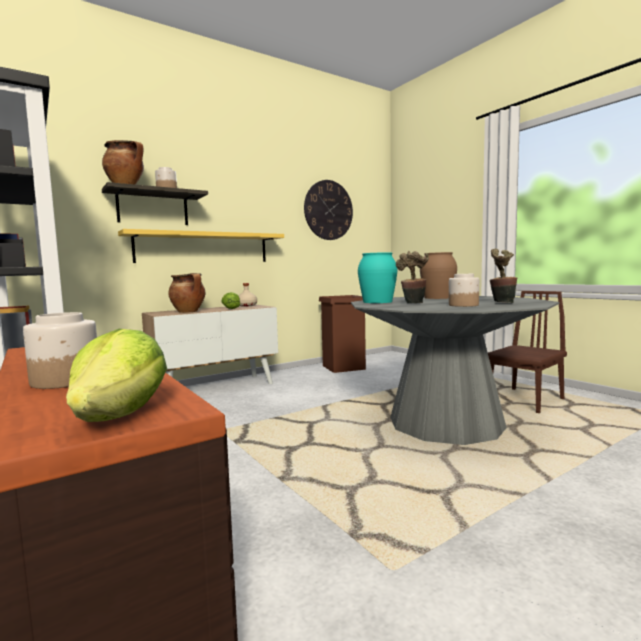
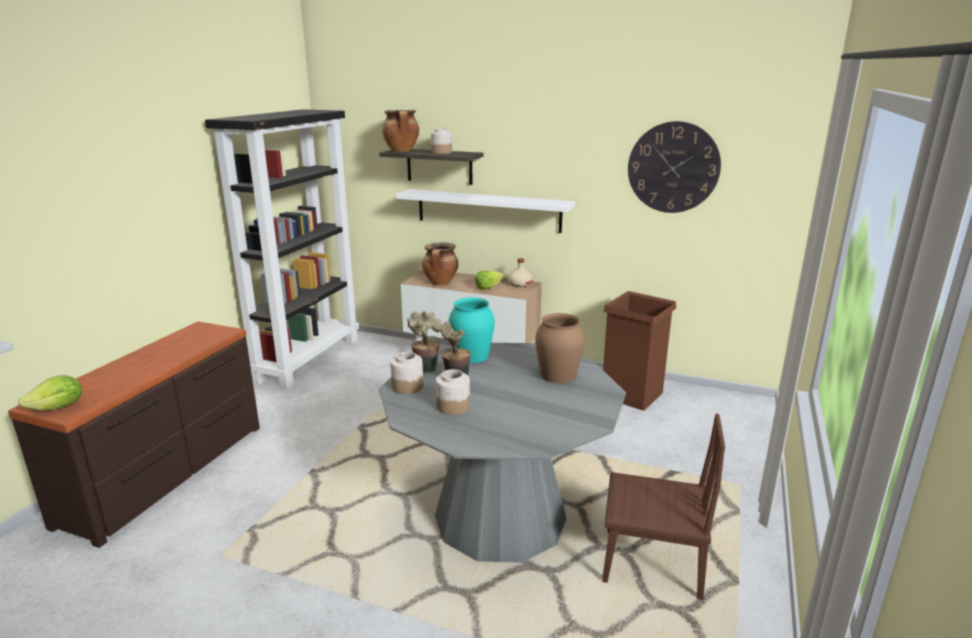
camera: 55 degrees right, 15 degrees up
jar [23,312,97,389] -> jar moved to [390,352,423,394]
yellow shelf [118,229,284,263] -> white shelf [396,189,575,233]
potted plant [490,248,518,303] -> potted plant moved to [407,311,443,373]

